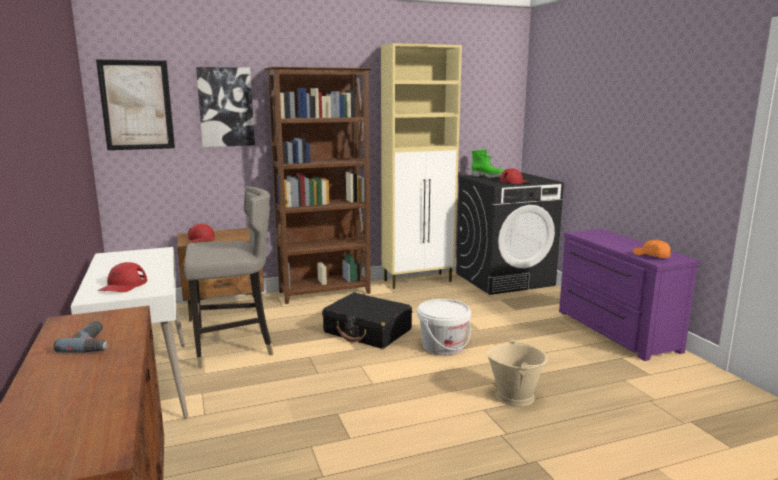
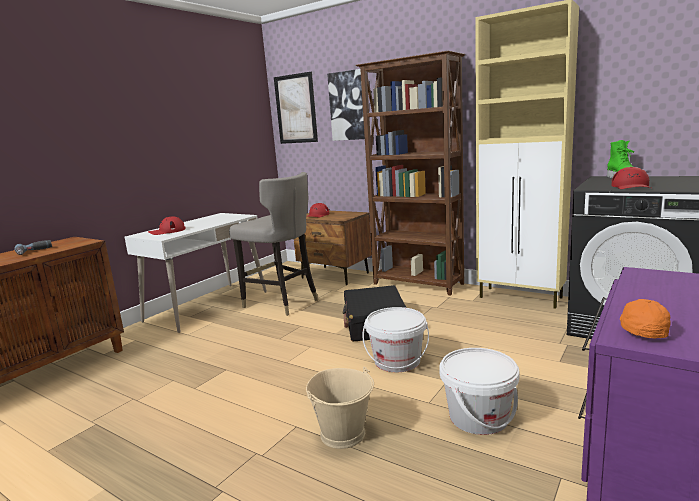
camera: 55 degrees right, 0 degrees up
none -> white bucket [439,348,519,435]

